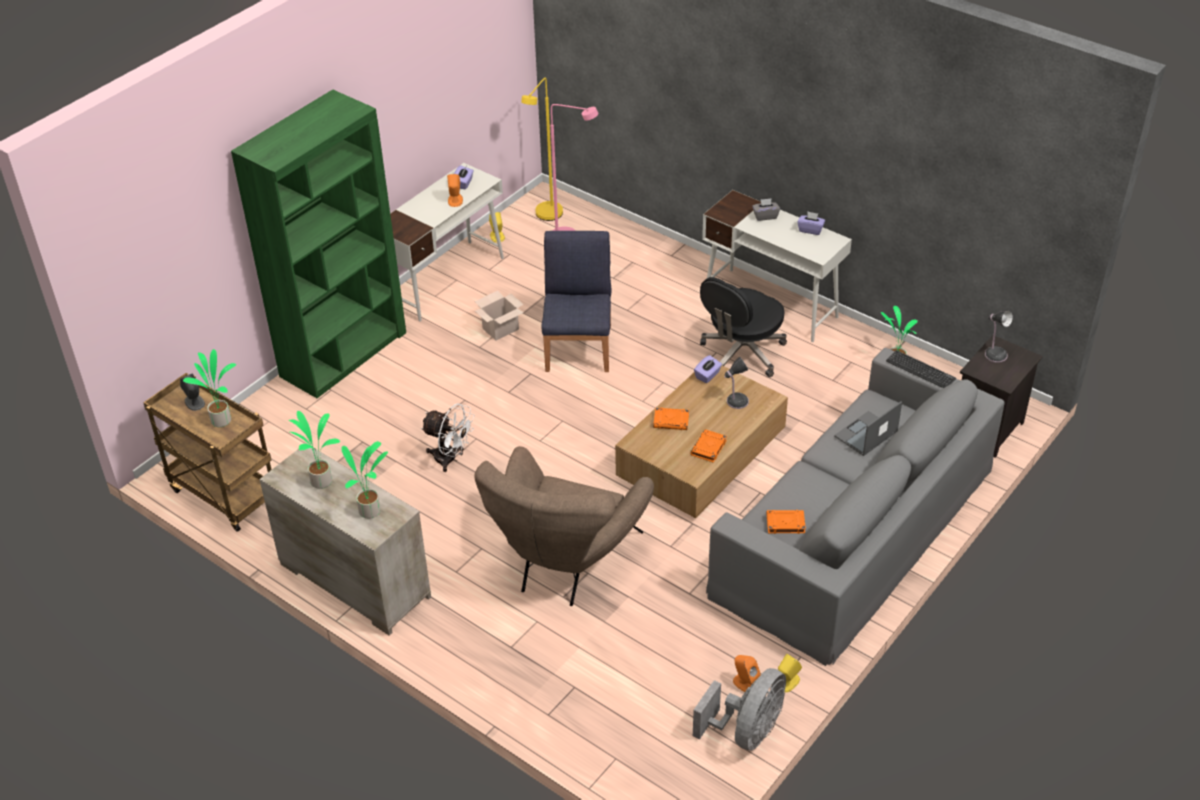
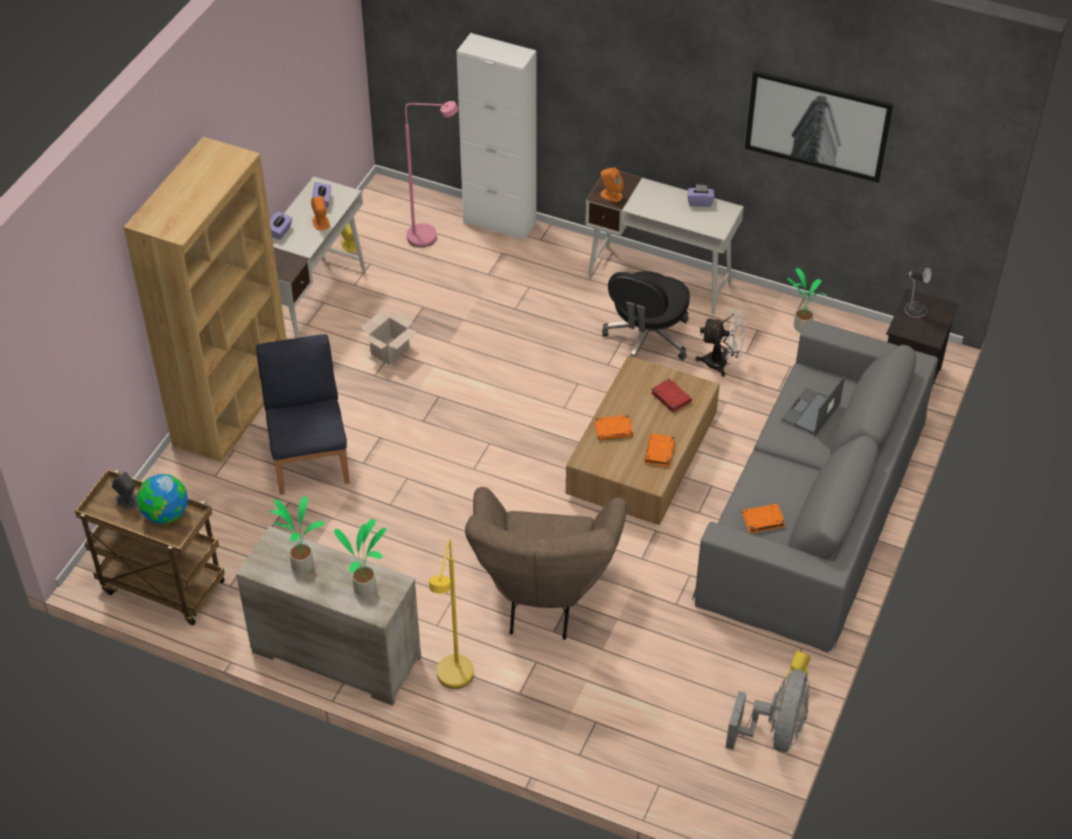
camera: 15 degrees left, 5 degrees up
potted plant [183,349,236,427] -> globe [137,474,188,524]
green bookcase [231,89,406,398] -> brown bookcase [123,137,287,462]
white fan [421,403,475,472] -> white fan moved to [695,308,747,377]
yellow floor lamp [521,78,563,221] -> yellow floor lamp moved to [429,539,474,689]
blue chair [541,231,611,372] -> blue chair moved to [256,334,350,495]
purple tissue box [694,355,722,383] -> purple tissue box moved to [270,211,292,239]
table lamp [724,357,749,409] -> red book [651,379,692,413]
orange speaker [733,655,761,692] -> orange speaker moved to [600,168,624,202]
grey tissue box [752,199,780,221] -> none
keyboard [886,350,956,388] -> none
none -> white cabinet [457,33,537,241]
none -> picture [745,71,893,183]

